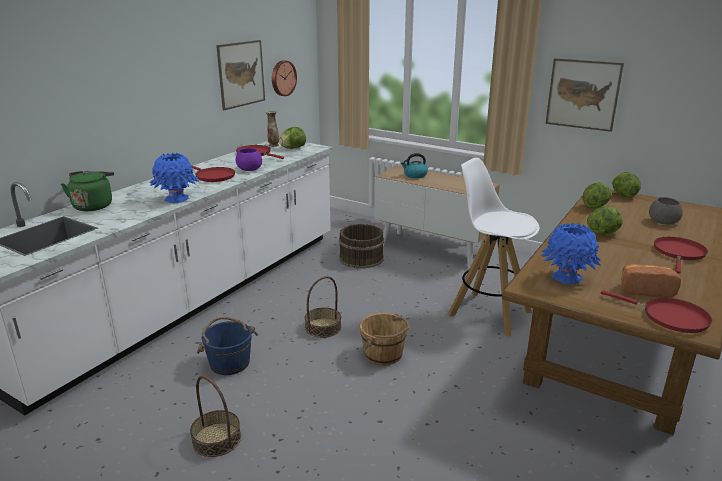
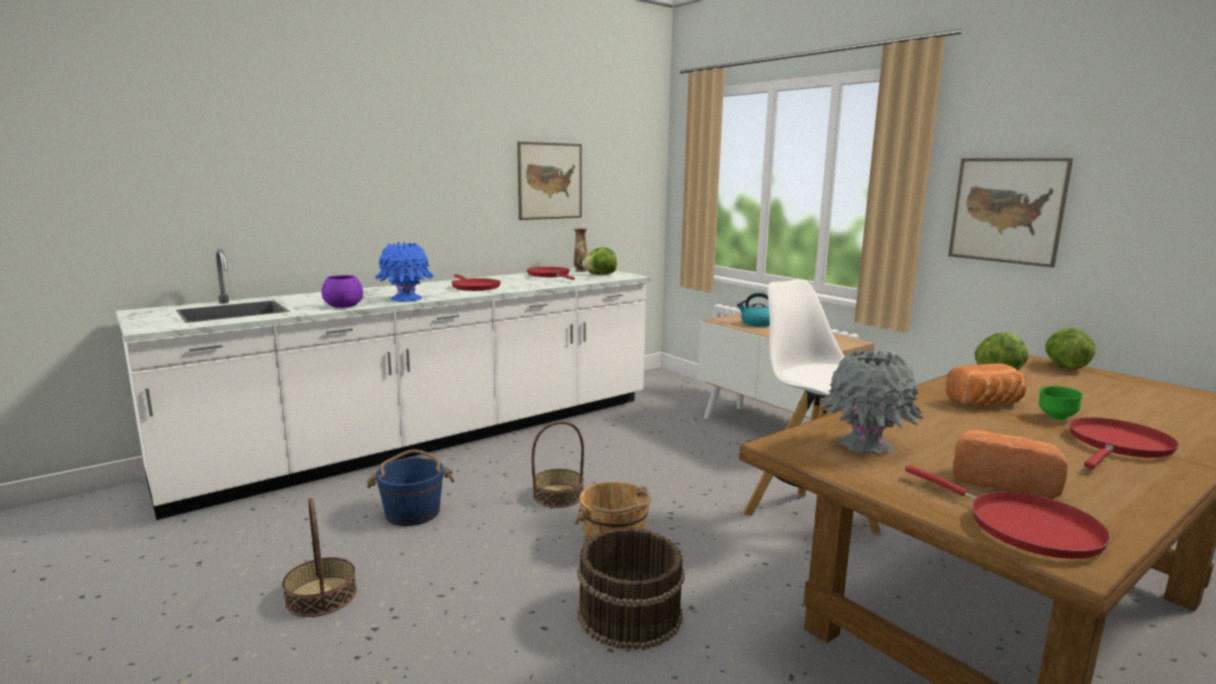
camera: 20 degrees right, 10 degrees down
green kettle [61,171,114,211] -> none
purple bowl [236,148,262,171] -> purple bowl moved to [322,275,363,308]
wall clock [272,60,297,96] -> none
brown bucket [339,224,384,269] -> brown bucket moved to [577,528,684,650]
blue vase [541,223,601,284] -> grey vase [819,350,923,454]
lettuce [587,206,623,235] -> bread [946,363,1027,406]
grey bowl [649,197,683,224] -> none
none -> green bowl [1039,386,1083,420]

